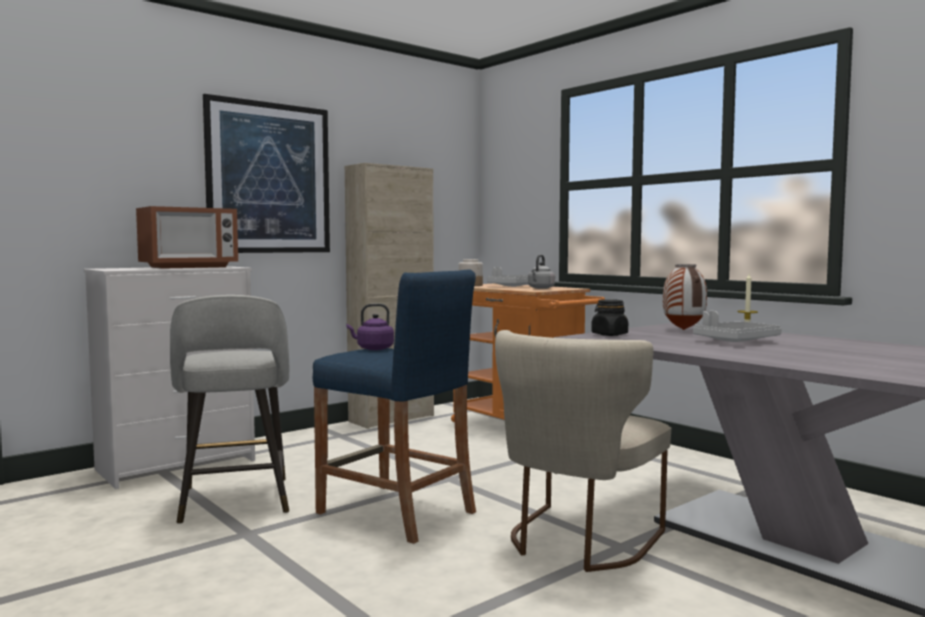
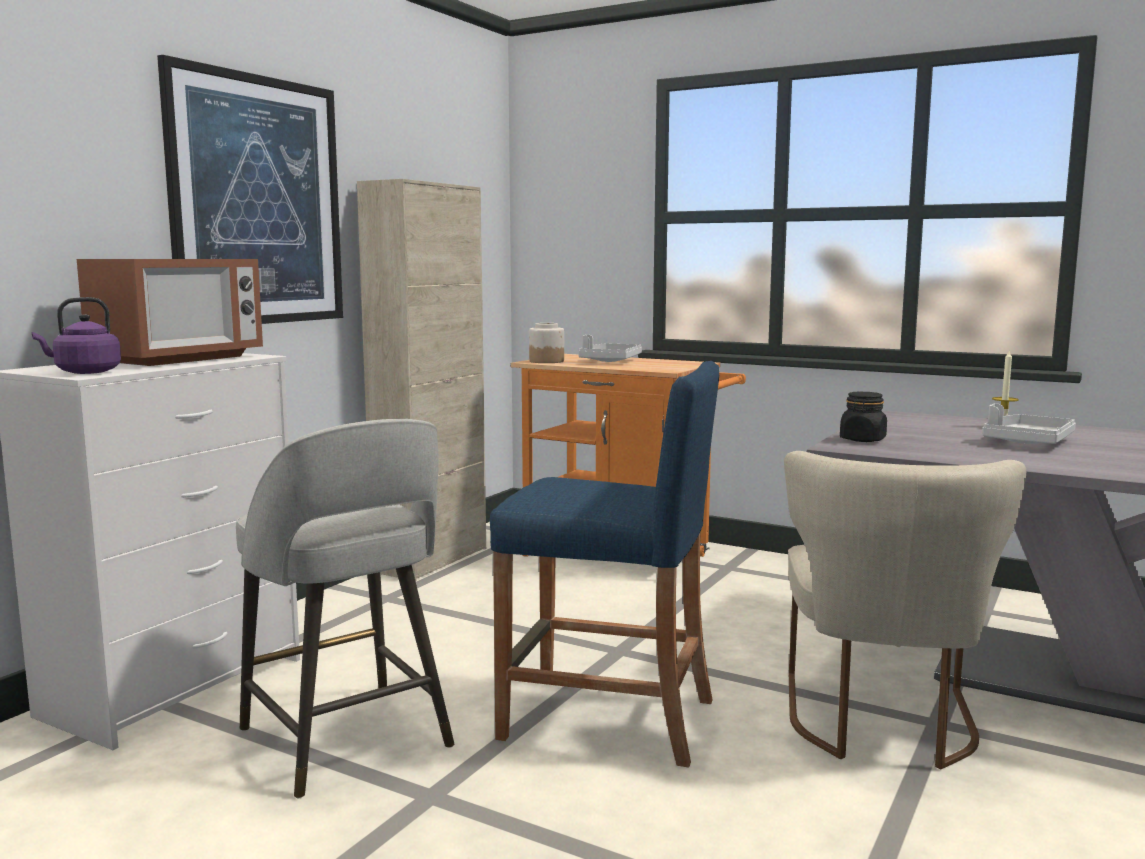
camera: 20 degrees left, 5 degrees up
purple kettle [346,303,394,350] -> purple kettle moved to [32,297,121,374]
grey kettle [528,255,555,289] -> none
vase [663,264,707,330] -> none

